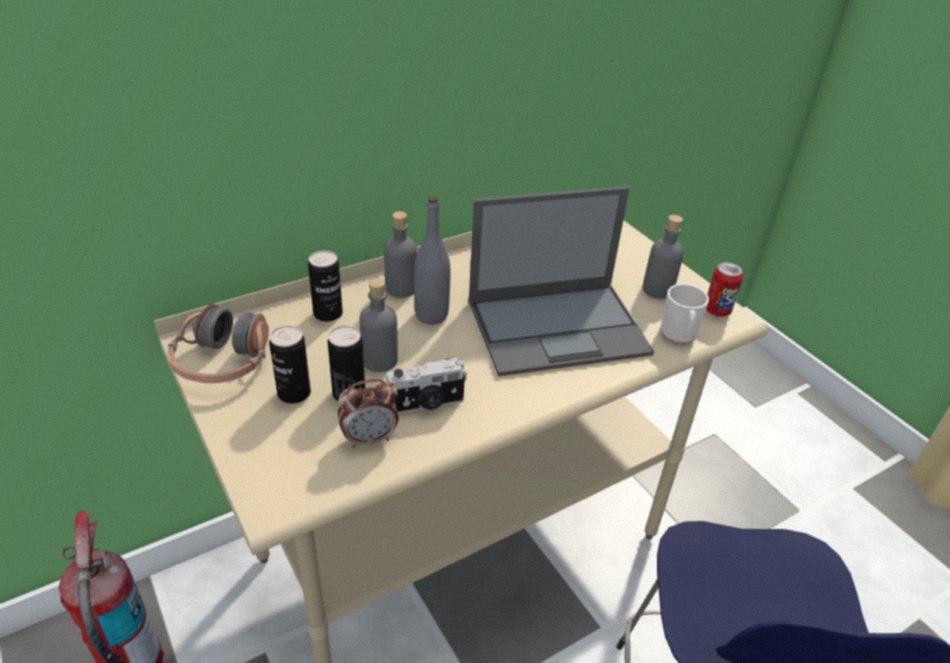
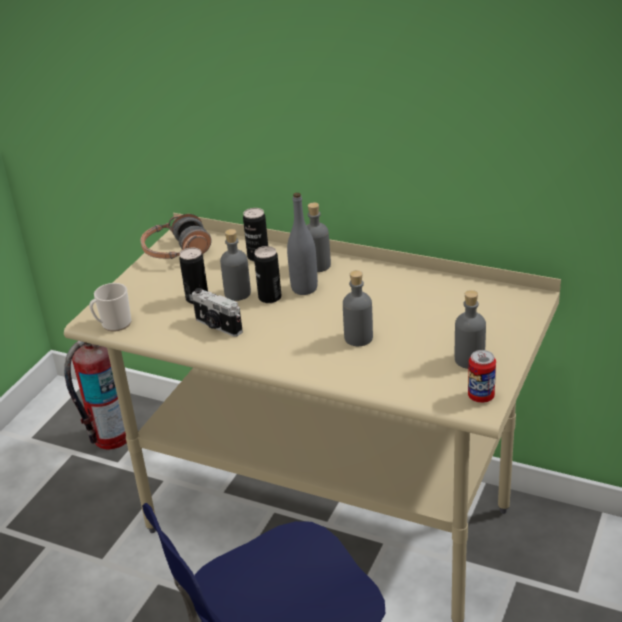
camera: 60 degrees right, 5 degrees down
can [269,325,311,404] -> can moved to [254,246,282,303]
alarm clock [338,379,399,448] -> none
laptop [469,186,654,376] -> grey bottle [343,270,373,346]
mug [660,284,709,344] -> mug moved to [89,283,131,331]

